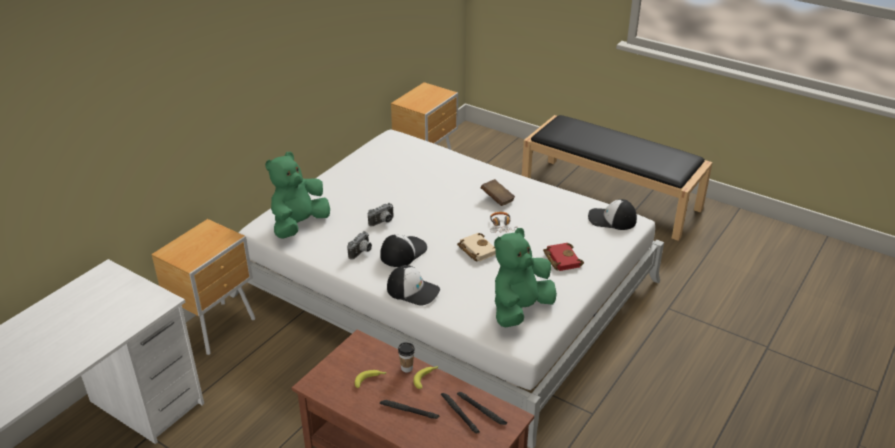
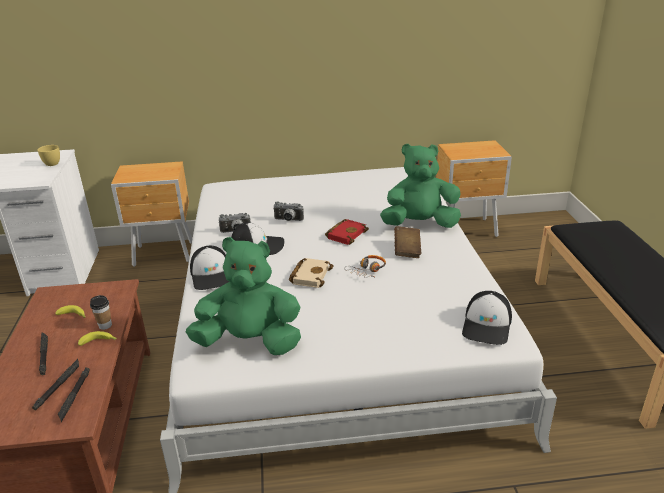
camera: 50 degrees right, 5 degrees down
green plush toy [265,152,330,239] -> green plush toy moved to [380,144,461,228]
red book [543,243,584,271] -> red book moved to [325,219,369,245]
cap [588,199,637,230] -> cap turned 135 degrees counterclockwise [462,291,512,345]
none -> yellow cup [37,145,60,166]

